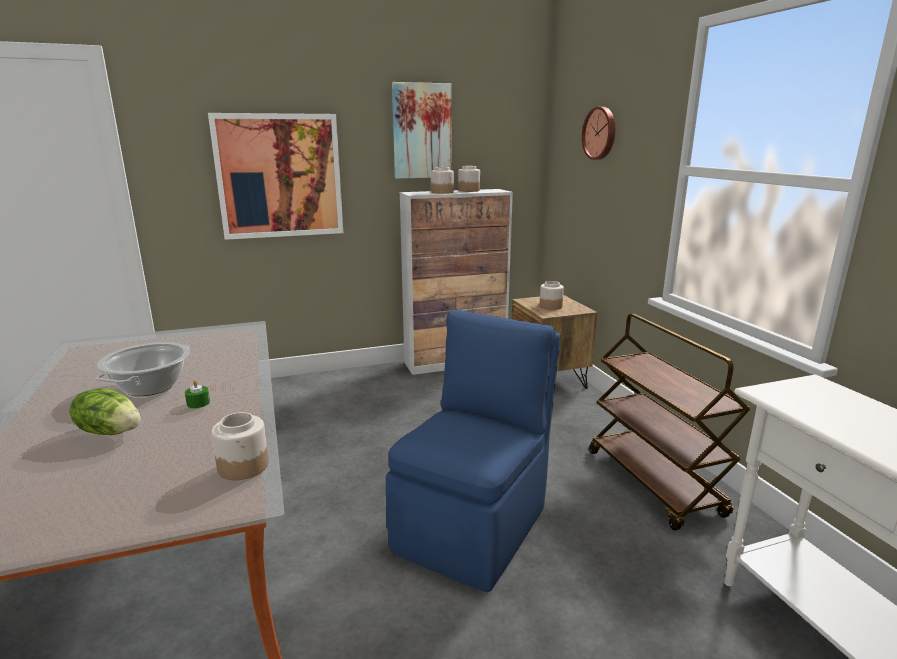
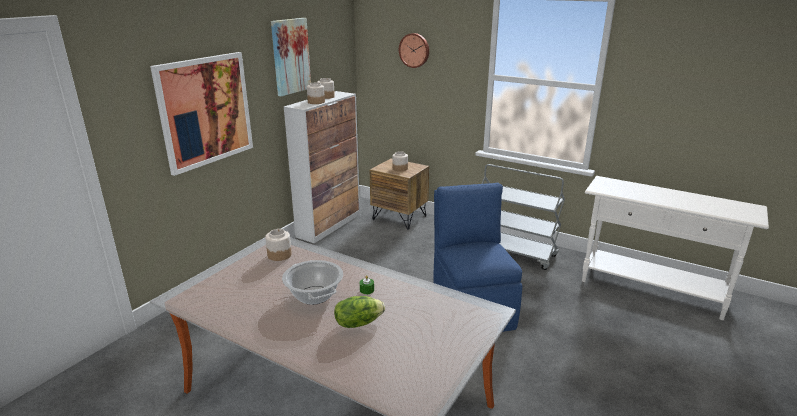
camera: 40 degrees left, 5 degrees up
jar [211,412,269,480] -> jar moved to [265,229,292,261]
brown cart [589,314,751,530] -> grey cart [482,164,565,270]

